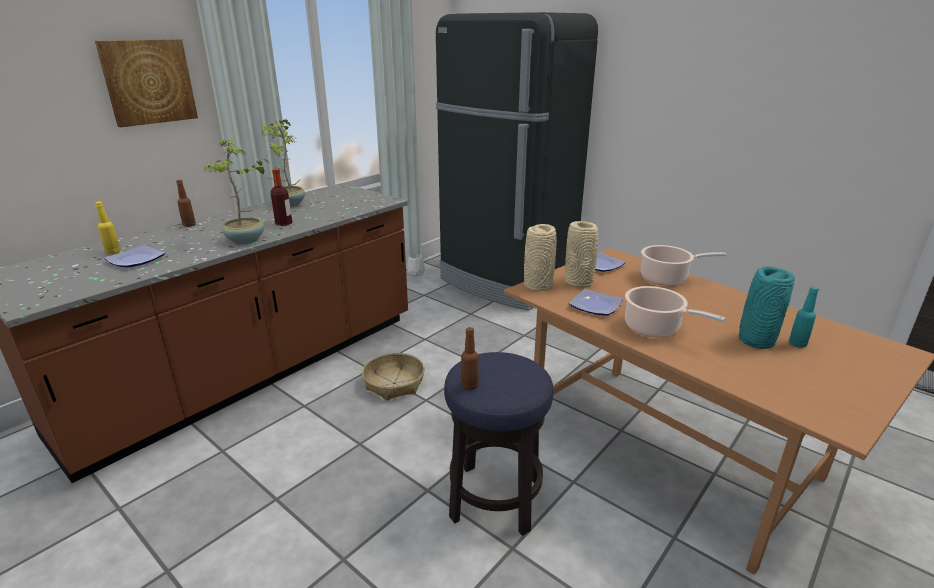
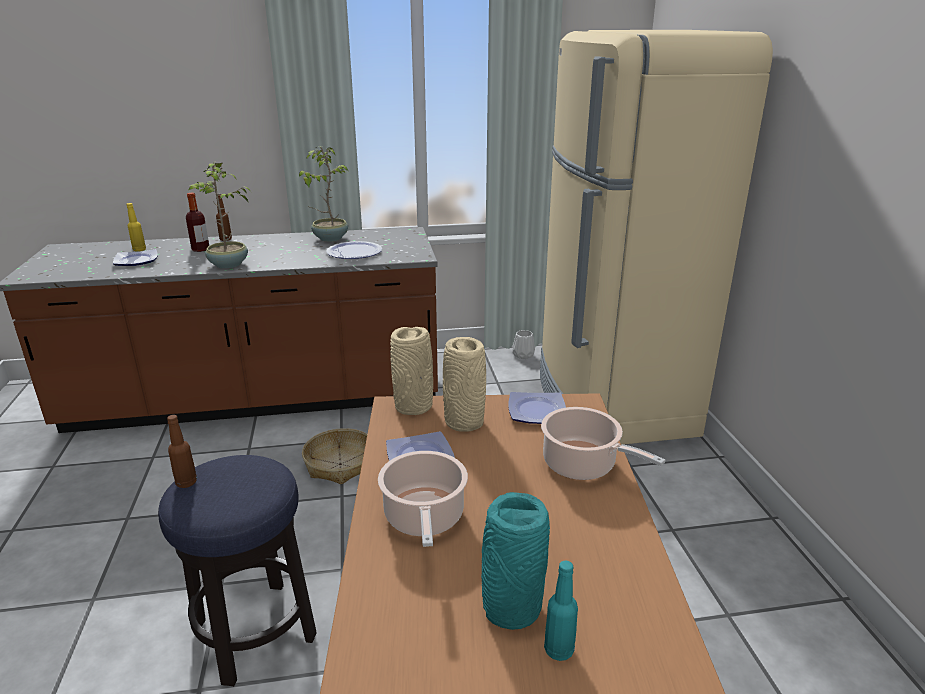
camera: 40 degrees right, 0 degrees up
picture [95,39,198,127] -> none
bottle [270,169,292,226] -> bottle moved to [186,193,209,252]
black fridge [436,12,598,311] -> beige fridge [540,30,773,445]
none -> plate [326,241,382,259]

